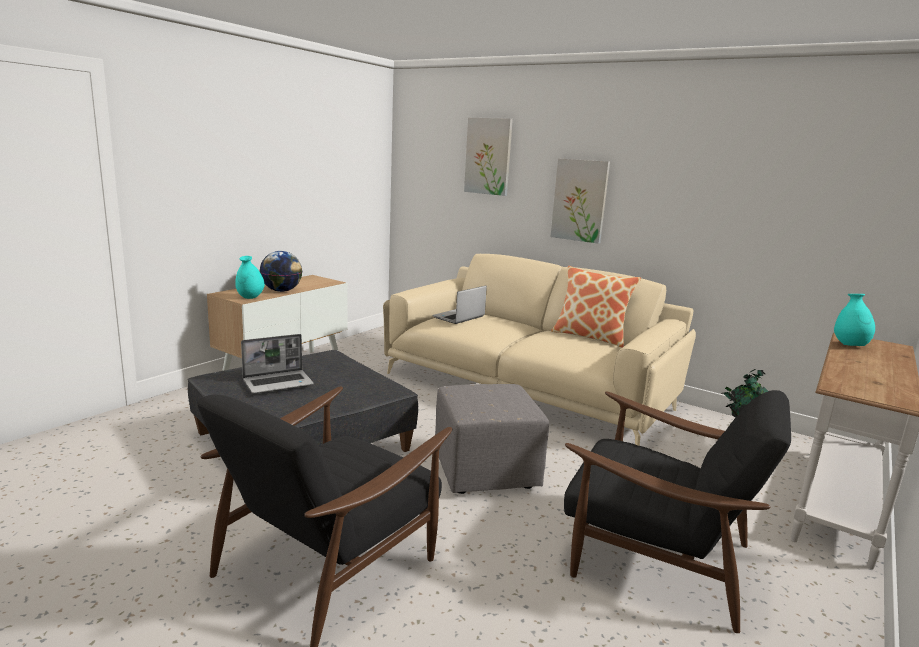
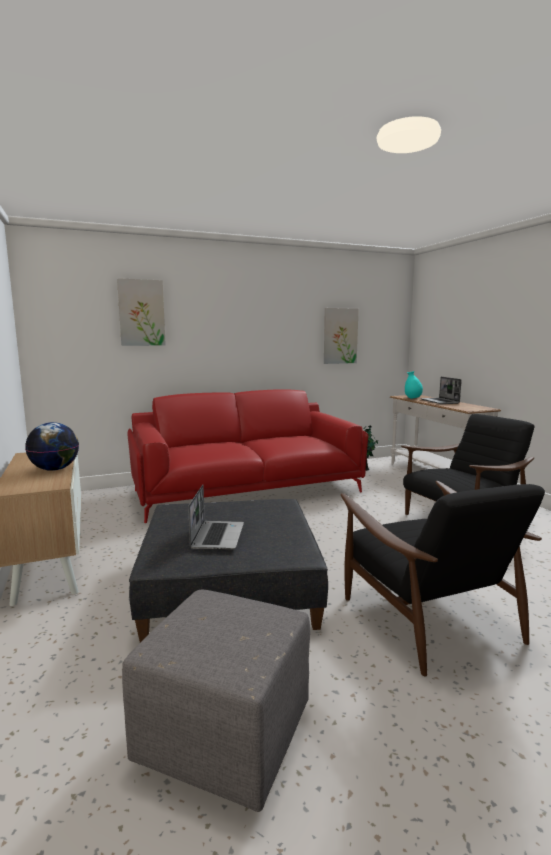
camera: 55 degrees left, 5 degrees down
turquoise vase [235,256,265,299] -> none
beige sofa [383,254,696,446] -> red sofa [127,389,368,523]
laptop [432,286,487,324] -> laptop moved to [420,377,462,404]
grey ottoman [435,384,549,494] -> grey ottoman moved to [122,590,310,812]
picture [551,159,610,244] -> picture moved to [324,308,359,364]
pillow [551,266,641,348] -> none

